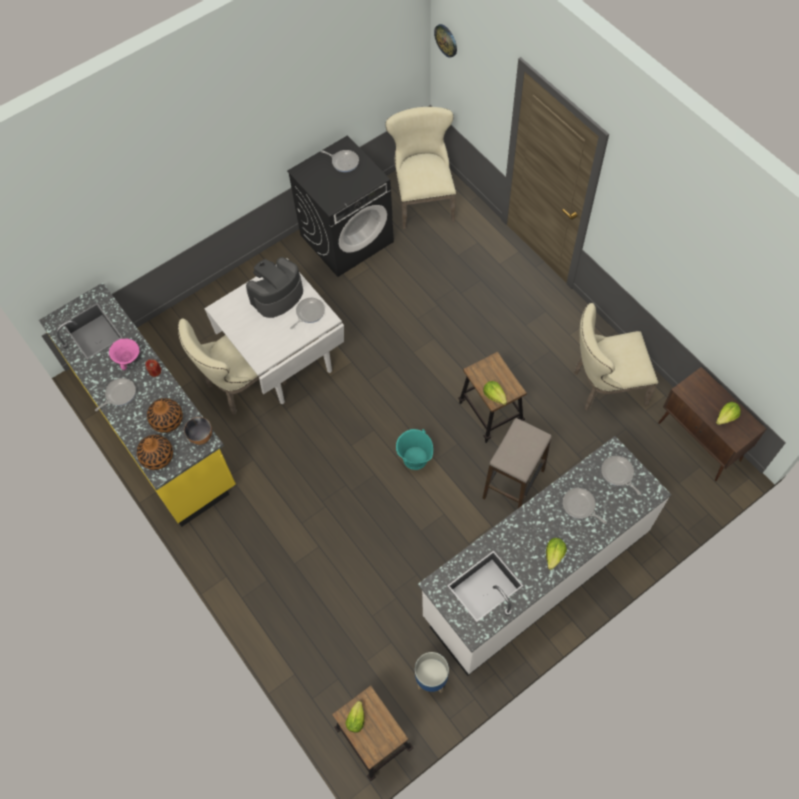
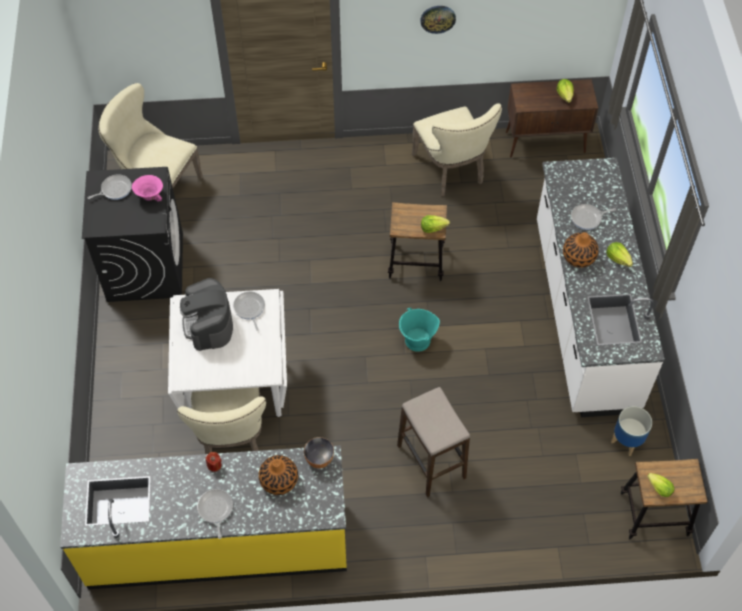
camera: 60 degrees left, 5 degrees down
pink bowl [109,338,140,370] -> pink bowl moved to [132,175,163,201]
vase [137,435,173,470] -> vase moved to [563,232,599,267]
wall clock [434,24,457,58] -> wall clock moved to [420,6,456,34]
stool [483,418,552,508] -> stool moved to [397,387,470,497]
beige chair [574,303,658,411] -> beige chair turned 45 degrees counterclockwise [412,103,502,196]
frying pan [601,456,641,495] -> none

